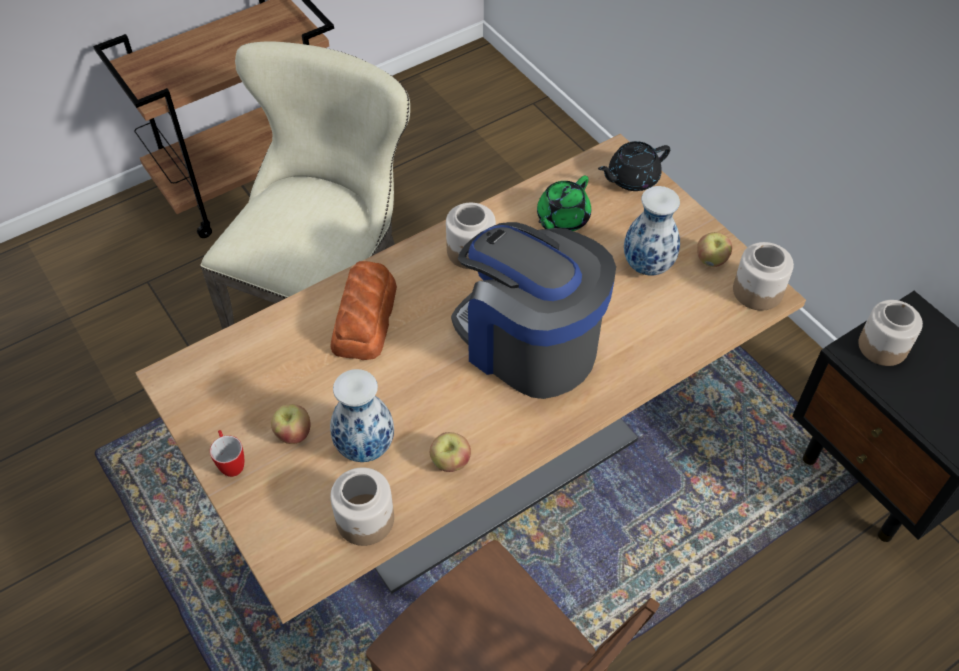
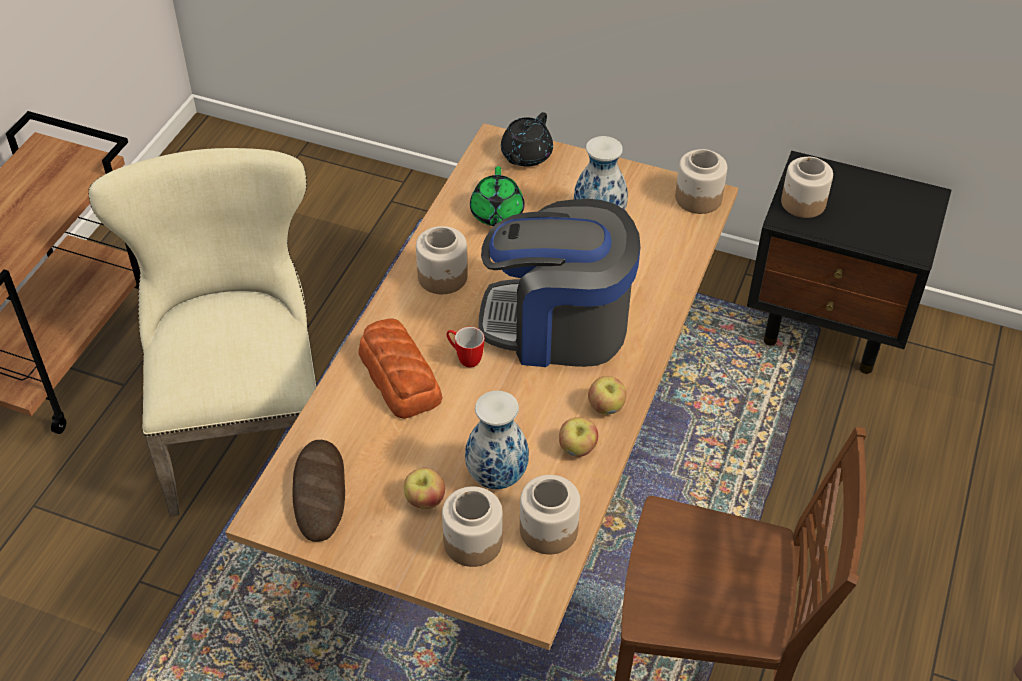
camera: 35 degrees left, 5 degrees down
mug [210,430,244,477] -> mug moved to [447,327,484,367]
apple [697,232,732,267] -> apple moved to [588,376,626,415]
none -> bread [293,440,345,542]
none -> jar [442,486,503,567]

